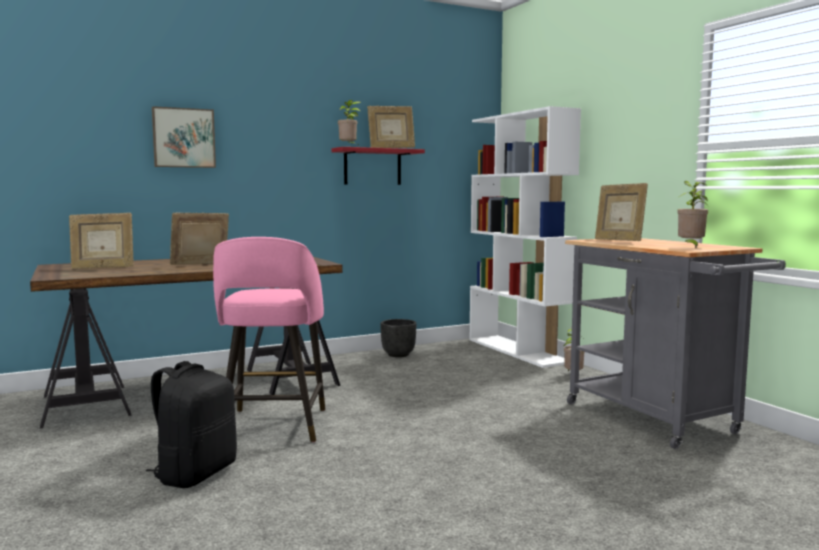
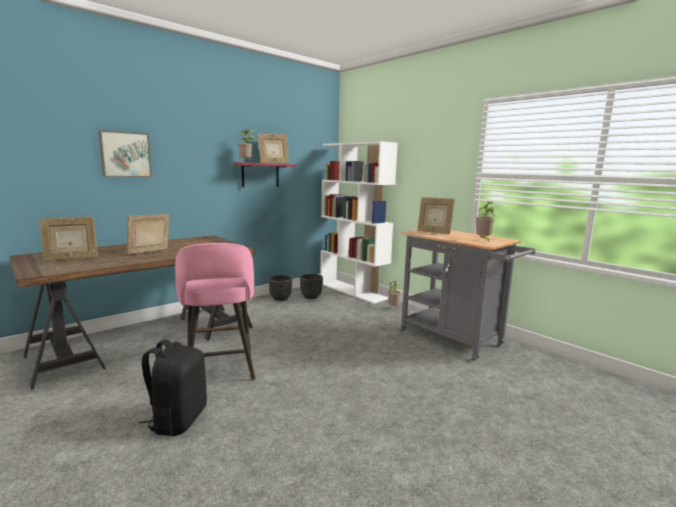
camera: 15 degrees left, 5 degrees up
none -> black planter [300,274,323,299]

